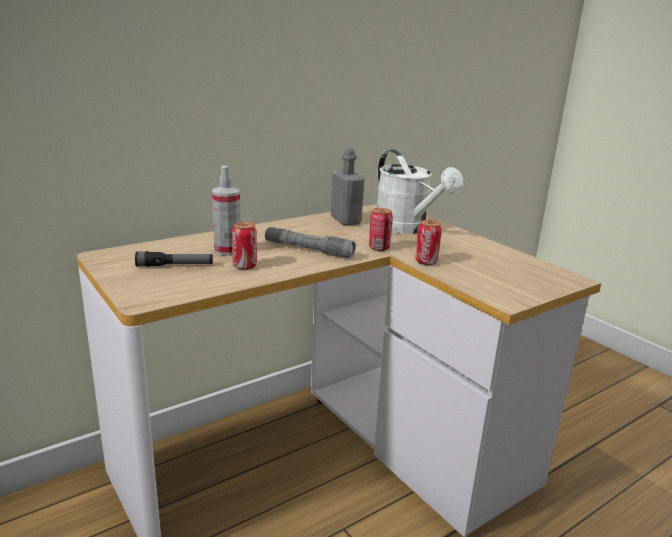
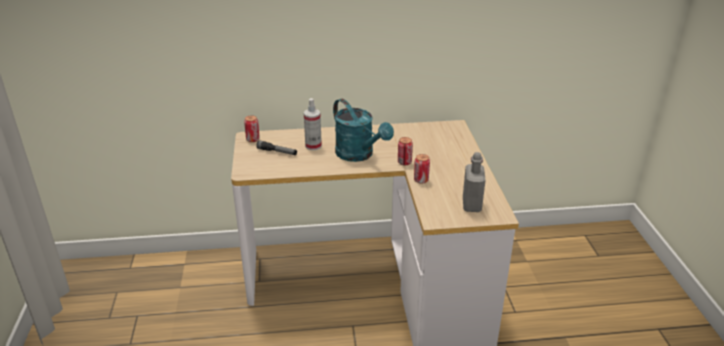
camera: 30 degrees right, 10 degrees up
can [232,222,257,270] -> can moved to [244,115,260,142]
grey flashlight [265,227,355,258] -> turquoise watering can [333,99,394,162]
grey bottle [331,148,365,226] -> grey bottle moved to [463,152,486,212]
white watering can [377,150,463,234] -> none

